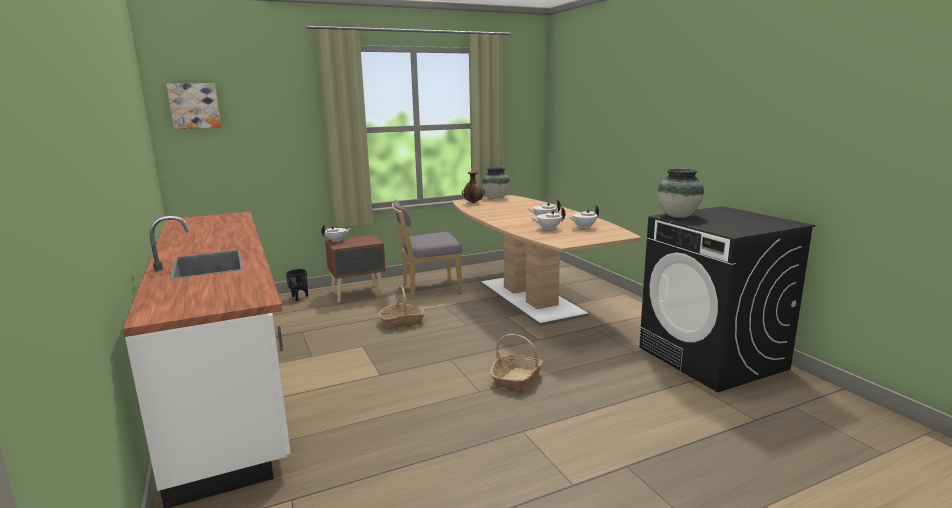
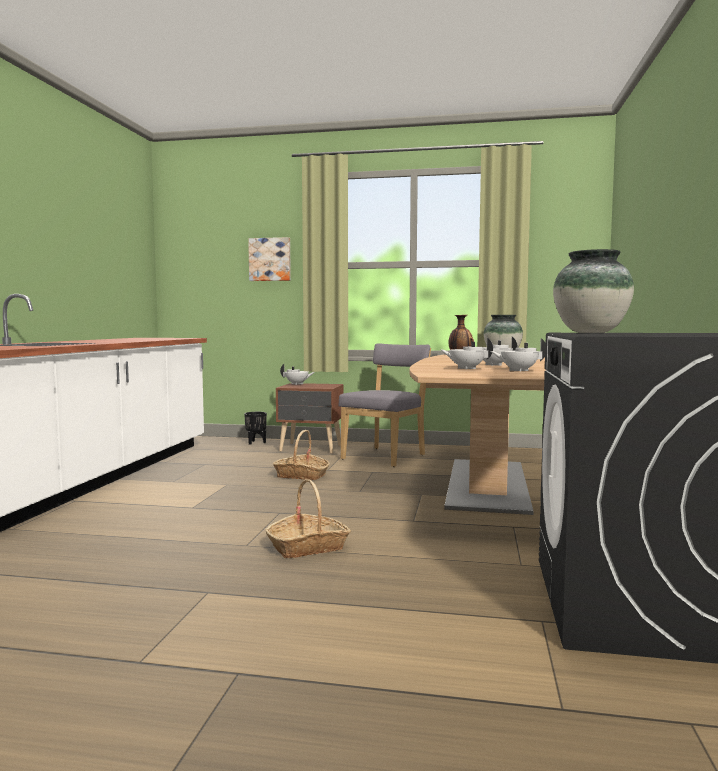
camera: 35 degrees right, 10 degrees down
picture [167,83,221,129] -> picture moved to [248,237,291,281]
grey chair [391,200,463,299] -> grey chair turned 105 degrees clockwise [338,343,431,467]

